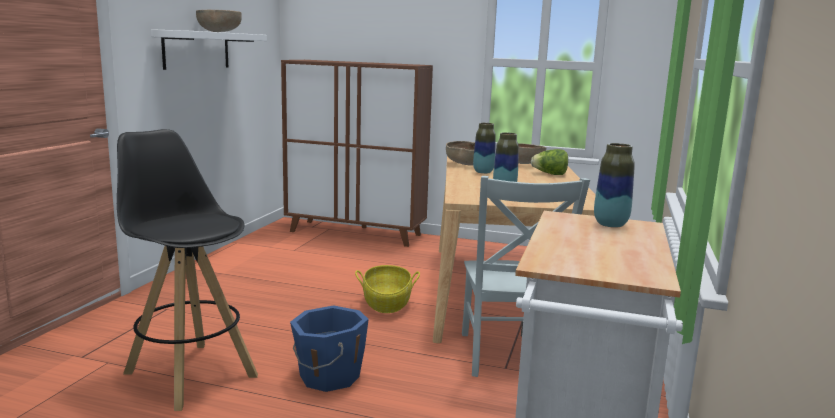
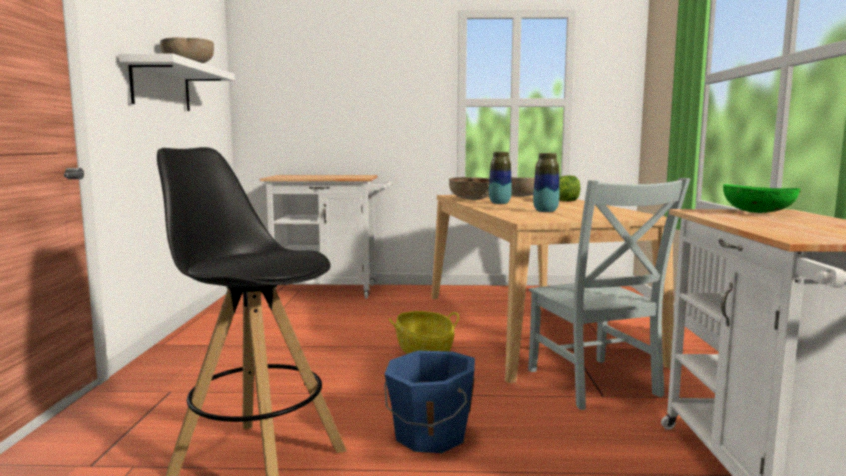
camera: 15 degrees left, 5 degrees down
brown cabinet [281,60,433,247] -> white cart [260,175,393,299]
vase [594,143,635,228] -> green bowl [723,184,801,213]

